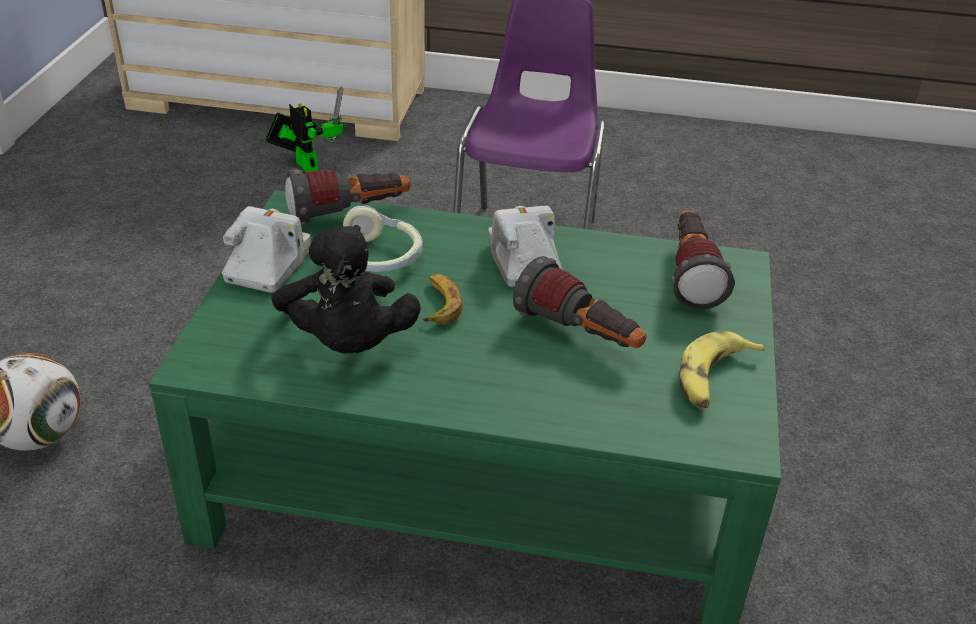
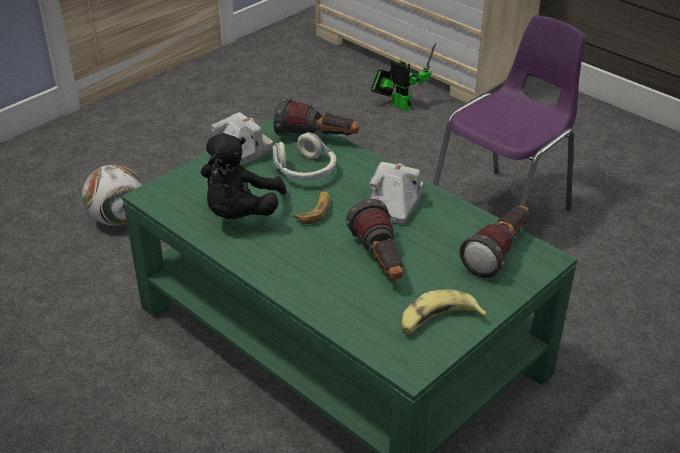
camera: 35 degrees right, 0 degrees up
toy robot [266,86,344,172] -> toy robot turned 45 degrees counterclockwise [371,43,436,111]

